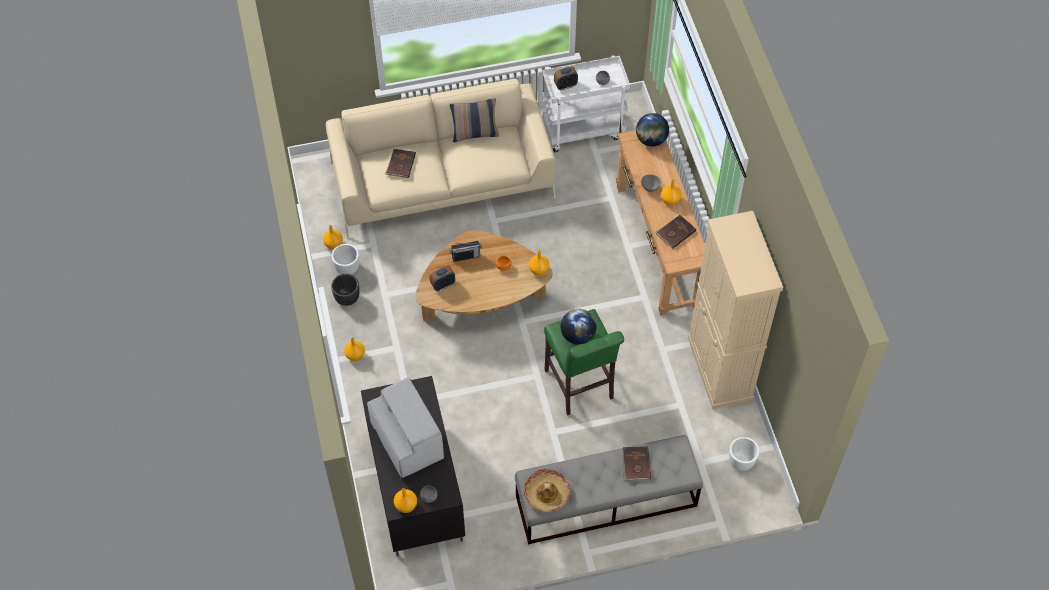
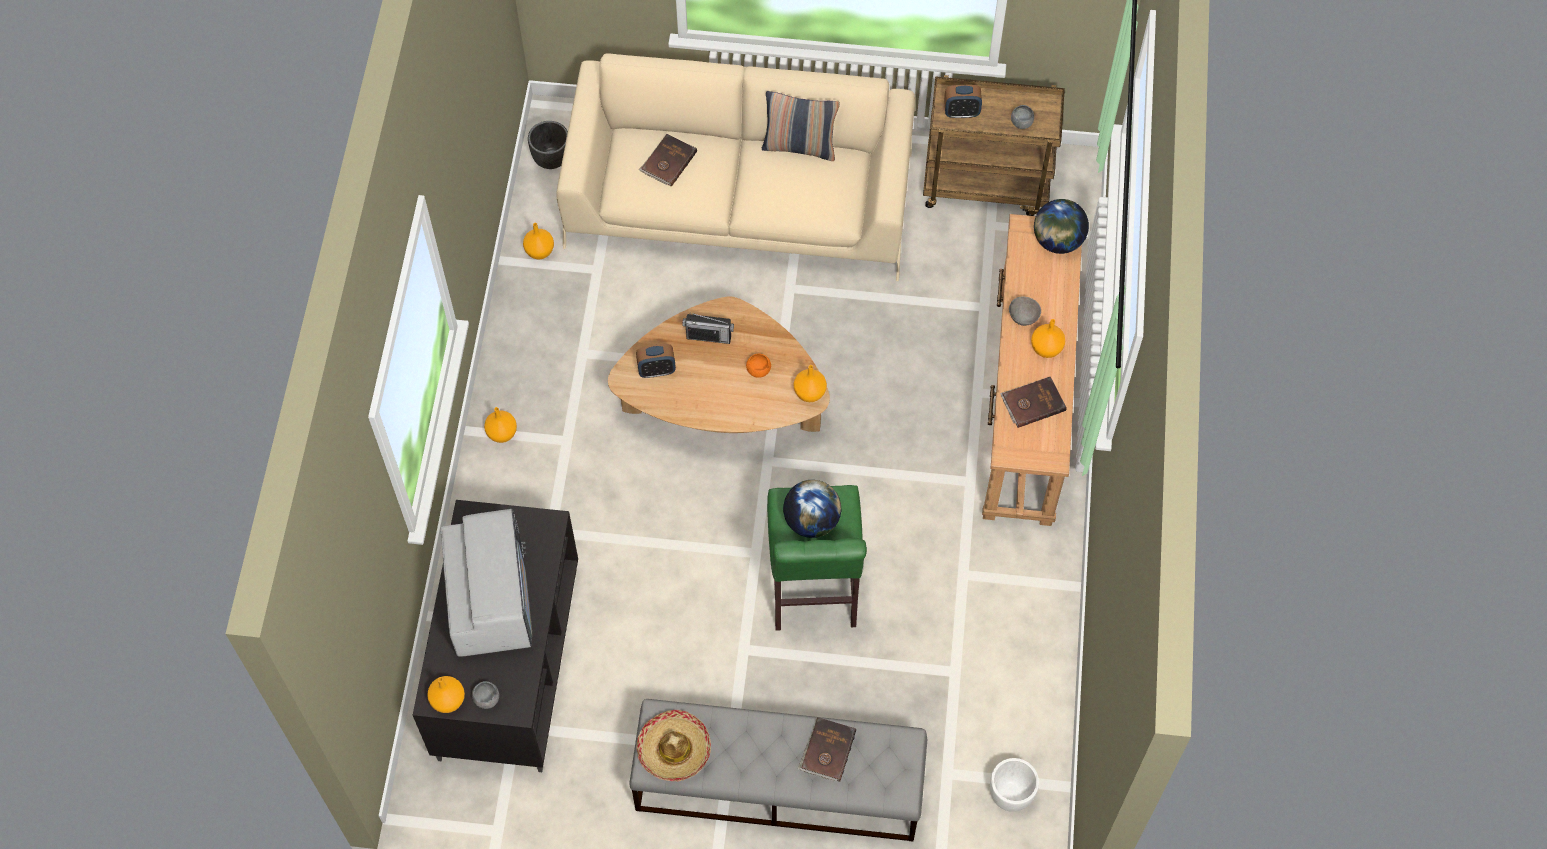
camera: 20 degrees right, 5 degrees up
black planter [331,274,359,306] -> black planter moved to [528,121,568,169]
white planter [332,244,359,275] -> none
white cart [542,55,630,152] -> brown cart [923,75,1065,216]
beige cabinet [688,211,783,409] -> none

